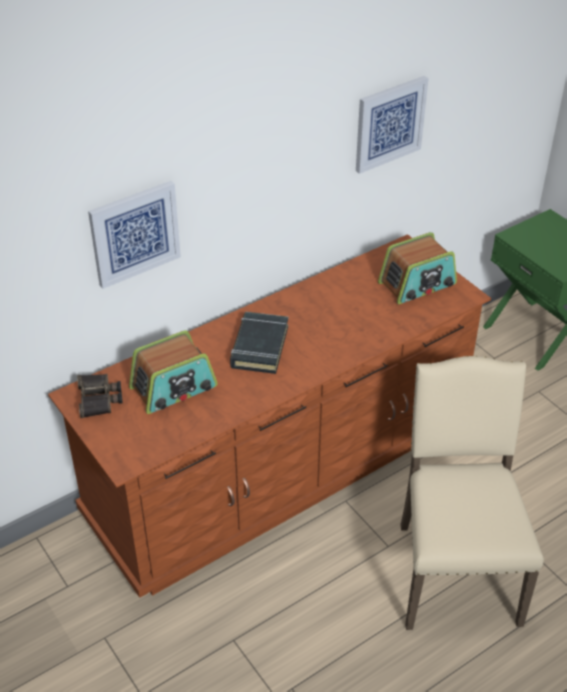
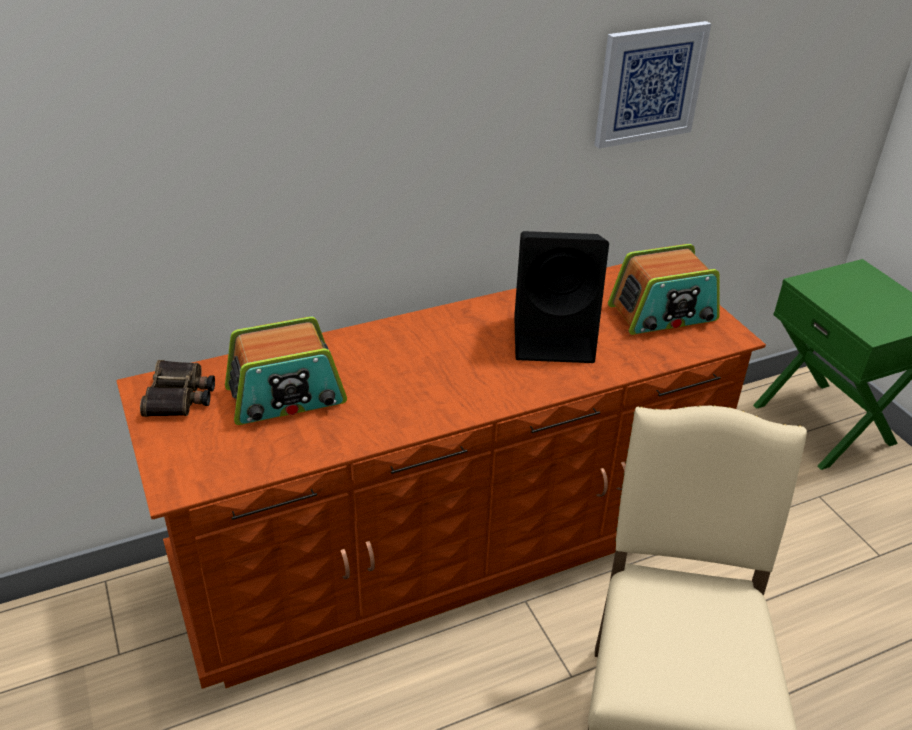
camera: 10 degrees right, 5 degrees down
picture [88,181,181,289] -> none
black book [230,312,288,374] -> none
none -> black speaker [514,231,609,363]

